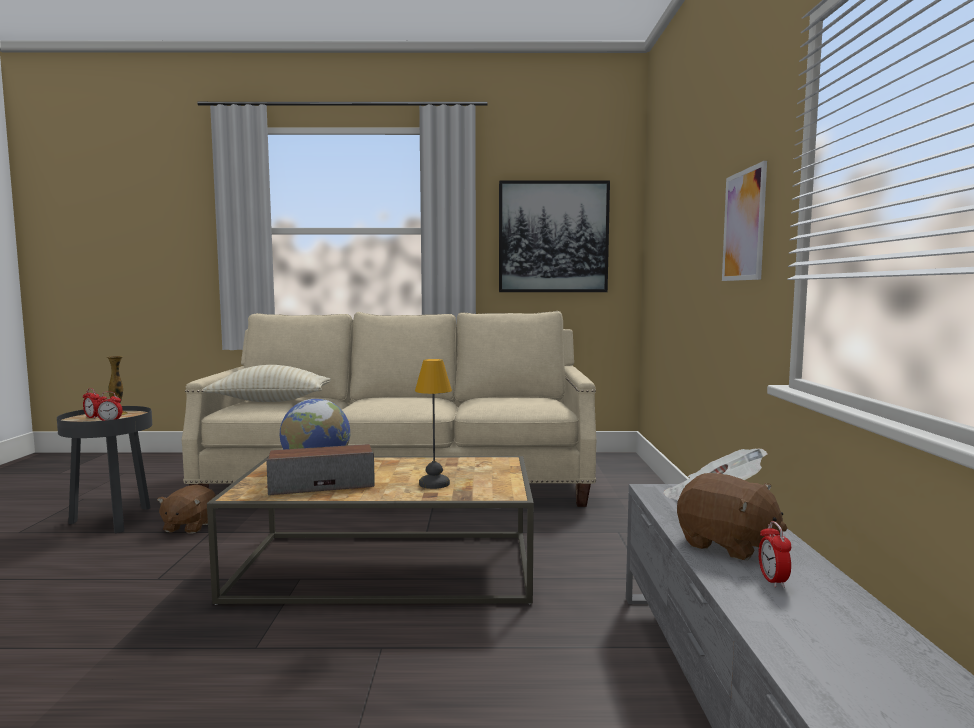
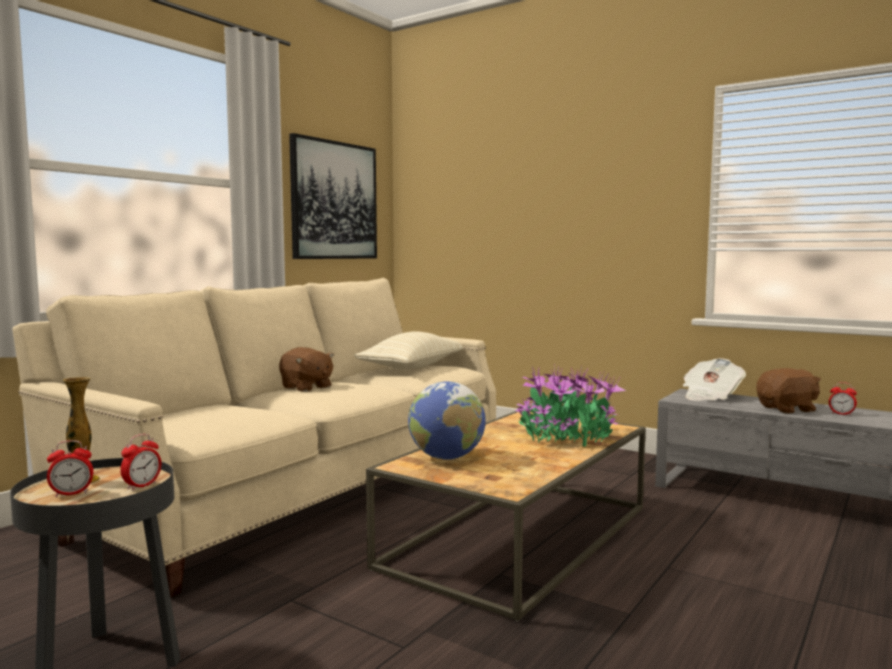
camera: 55 degrees left, 0 degrees up
brown plush toy [157,484,216,534] -> brown plush toy moved to [279,347,334,392]
beige pillow [203,365,331,402] -> beige pillow moved to [354,331,463,370]
speaker [266,444,375,495] -> none
table lamp [415,359,452,489] -> potted plant [515,365,626,447]
picture [722,161,767,281] -> none

